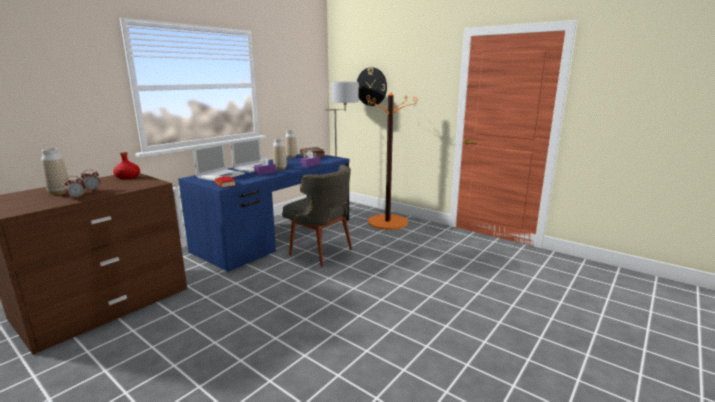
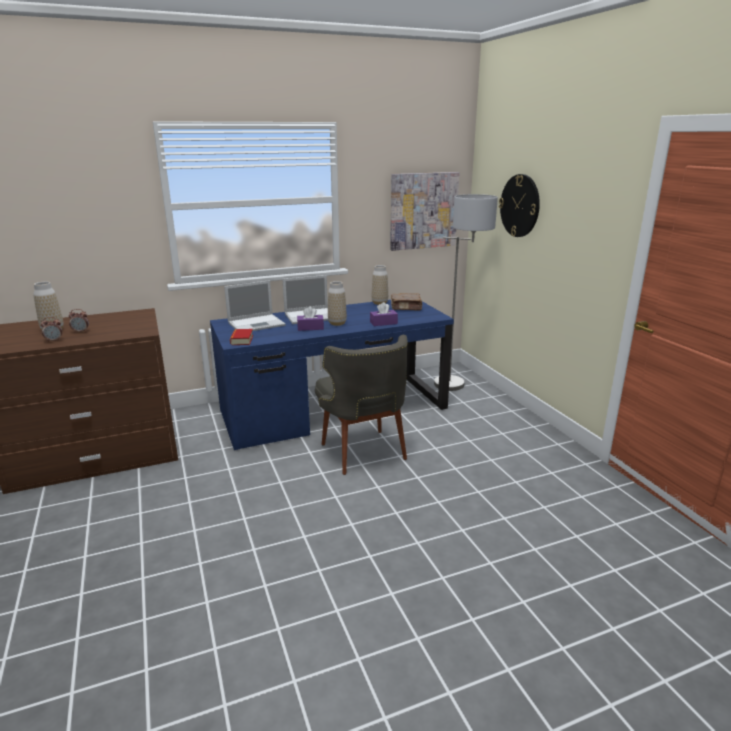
camera: 30 degrees right, 5 degrees up
red bottle [113,152,140,179] -> none
orange clothes rack [366,92,417,230] -> none
none -> picture [390,172,460,251]

